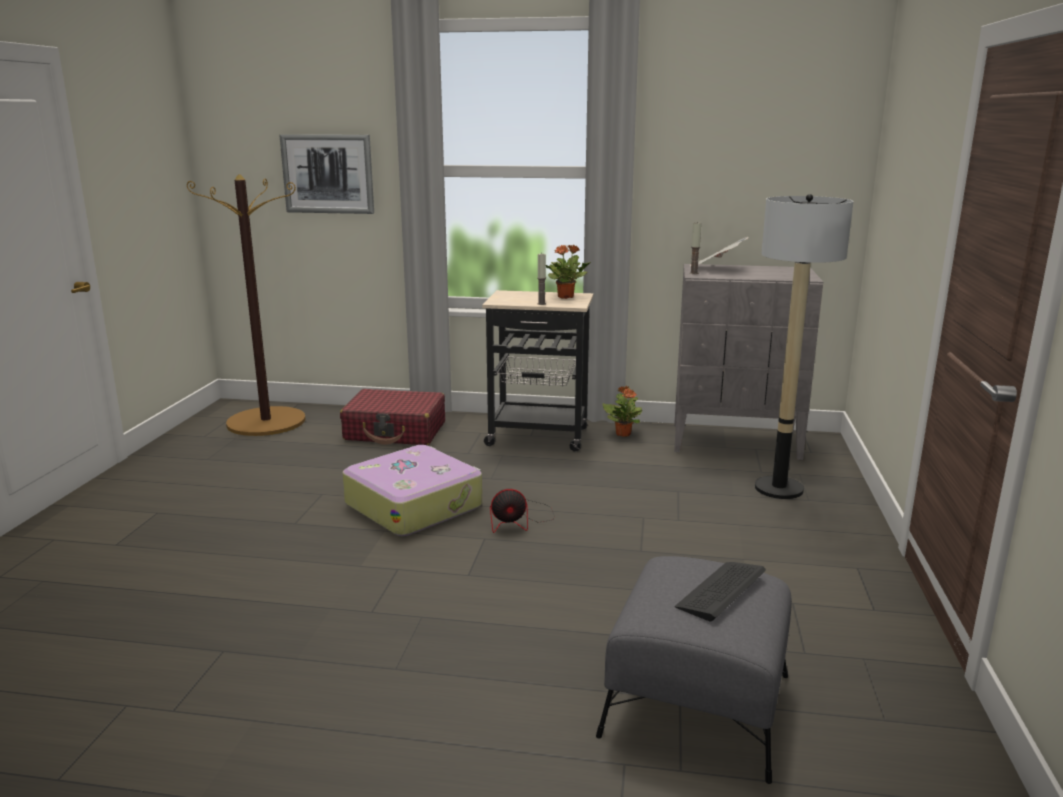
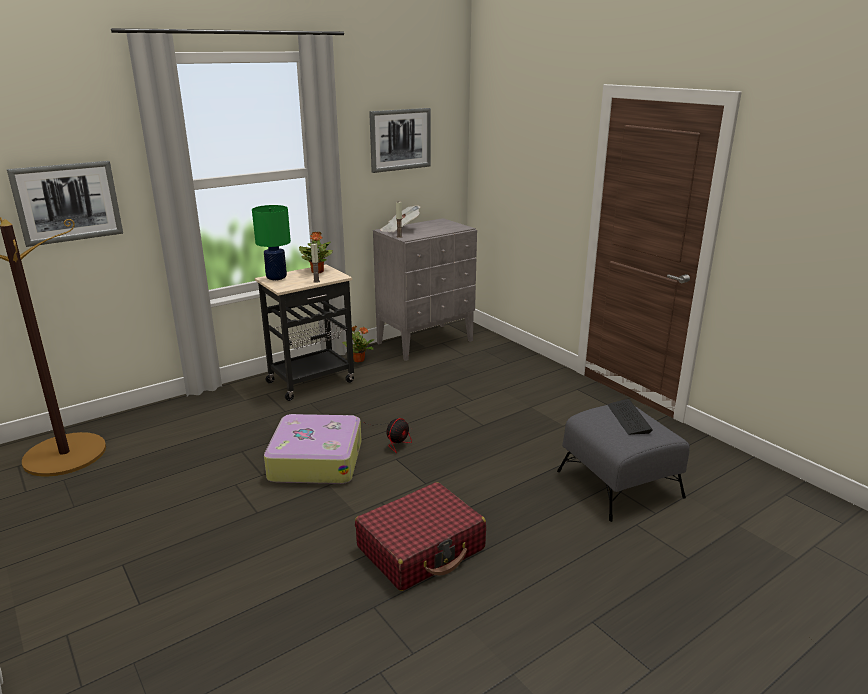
camera: 45 degrees left, 5 degrees up
red suitcase [340,389,445,445] -> red suitcase moved to [355,482,486,591]
floor lamp [755,194,853,499] -> none
none -> green table lamp [252,205,291,280]
none -> picture [369,108,431,173]

